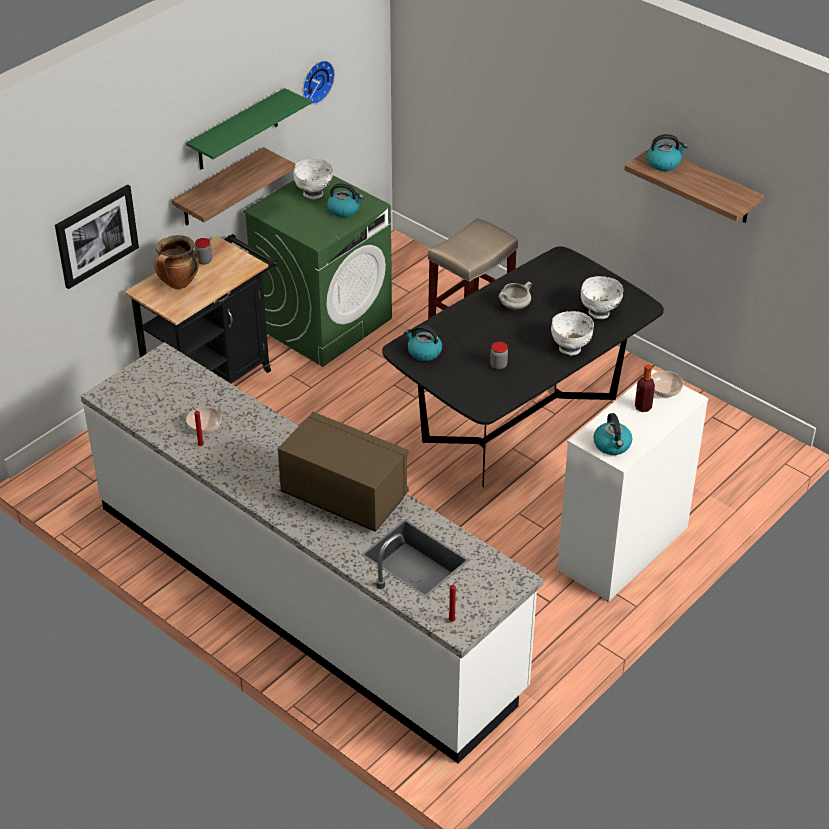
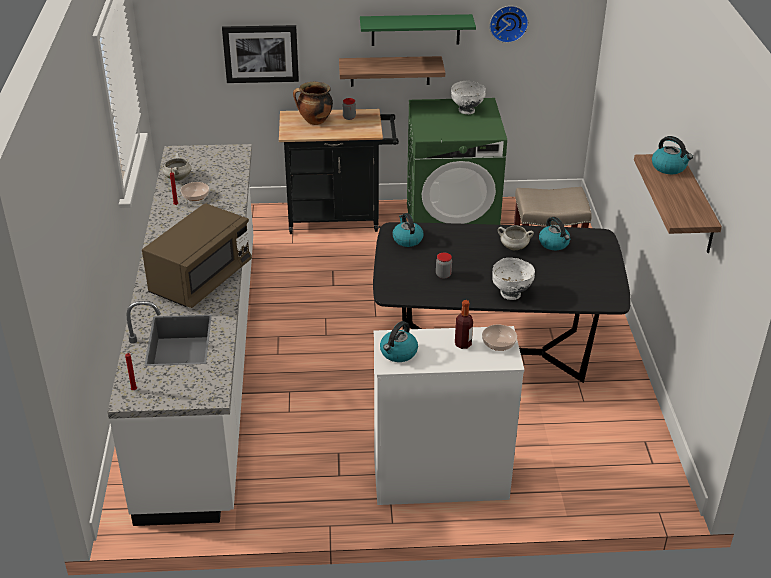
camera: 45 degrees right, 5 degrees down
brown microwave [278,412,409,532] -> brown microwave turned 45 degrees clockwise [142,203,252,308]
kettle [327,183,364,217] -> kettle moved to [539,217,570,250]
white bowl [581,276,623,319] -> none
none -> white cooking pot [163,153,192,181]

